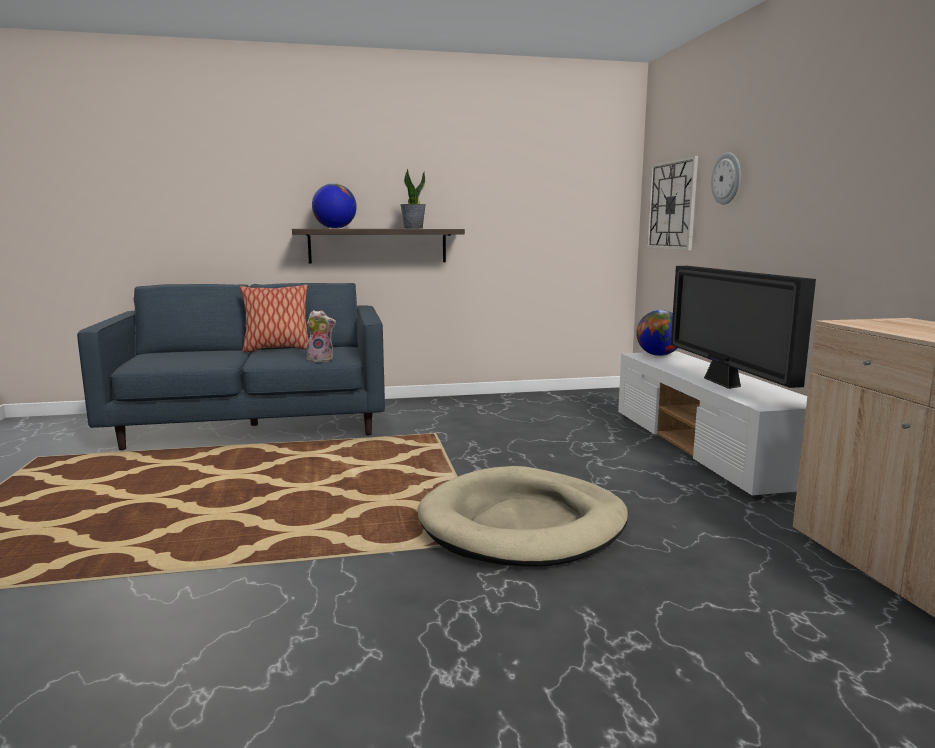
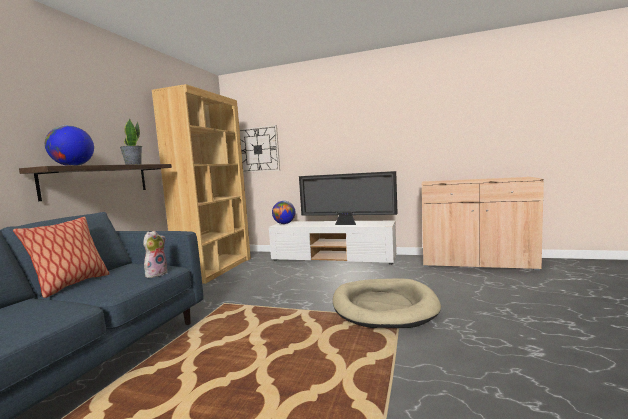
camera: 60 degrees left, 5 degrees down
wall clock [711,152,741,205] -> none
none -> brown bookcase [152,84,251,284]

